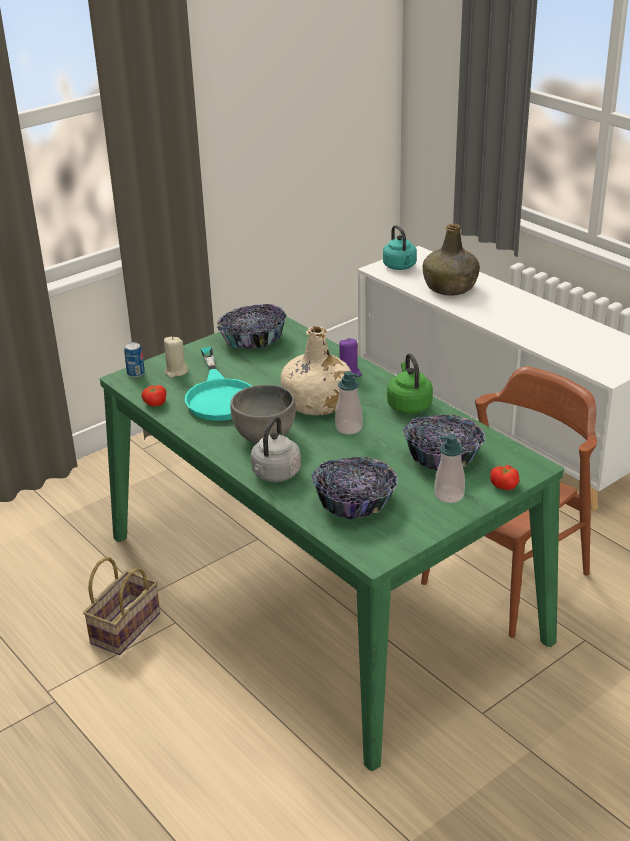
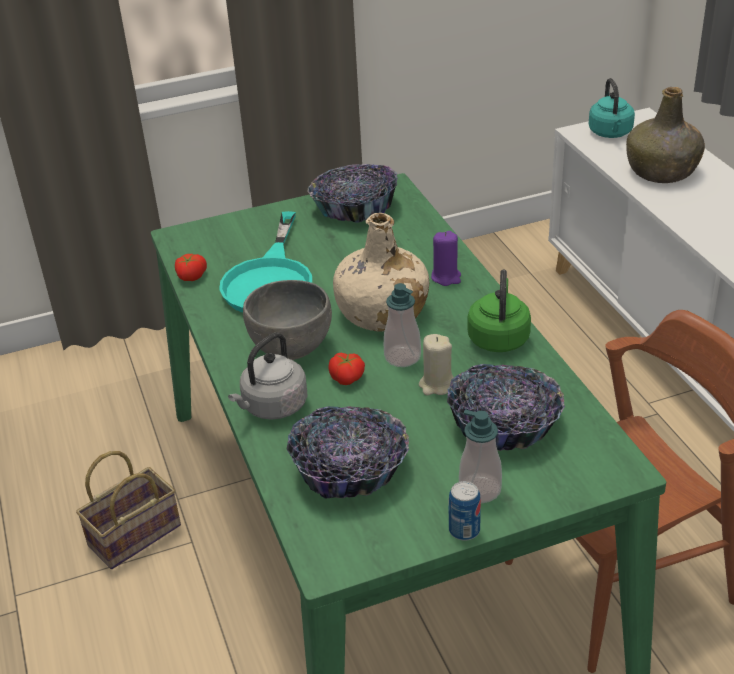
camera: 20 degrees right, 5 degrees up
can [124,342,145,378] -> can moved to [449,481,481,541]
beige candle [164,337,188,378] -> beige candle moved to [419,334,454,395]
tomato [490,465,519,490] -> tomato moved to [329,353,365,385]

